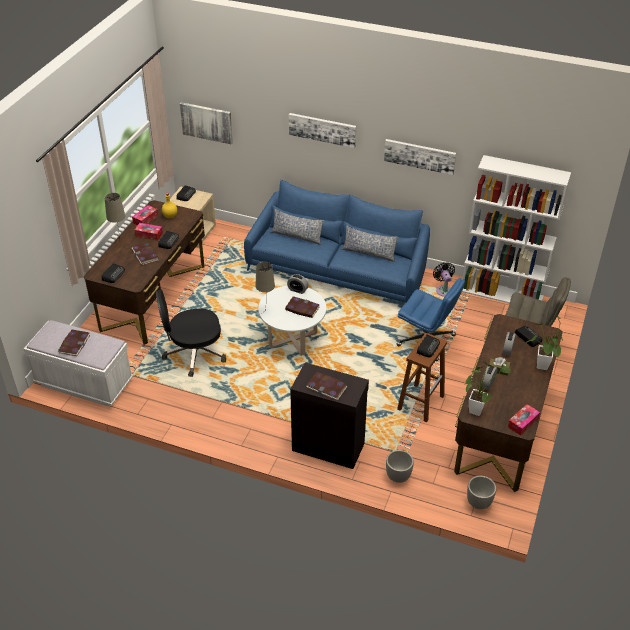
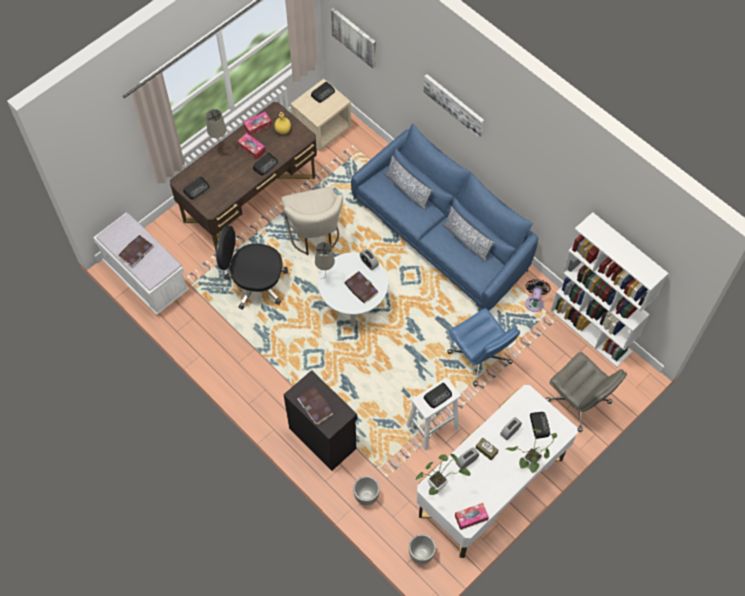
camera: 25 degrees right, 20 degrees up
book [132,241,159,265] -> none
picture [384,139,456,175] -> none
brown stool [397,333,447,422] -> white stool [407,377,461,451]
brown desk [454,314,563,492] -> white desk [417,385,578,558]
none -> beige chair [282,187,343,255]

